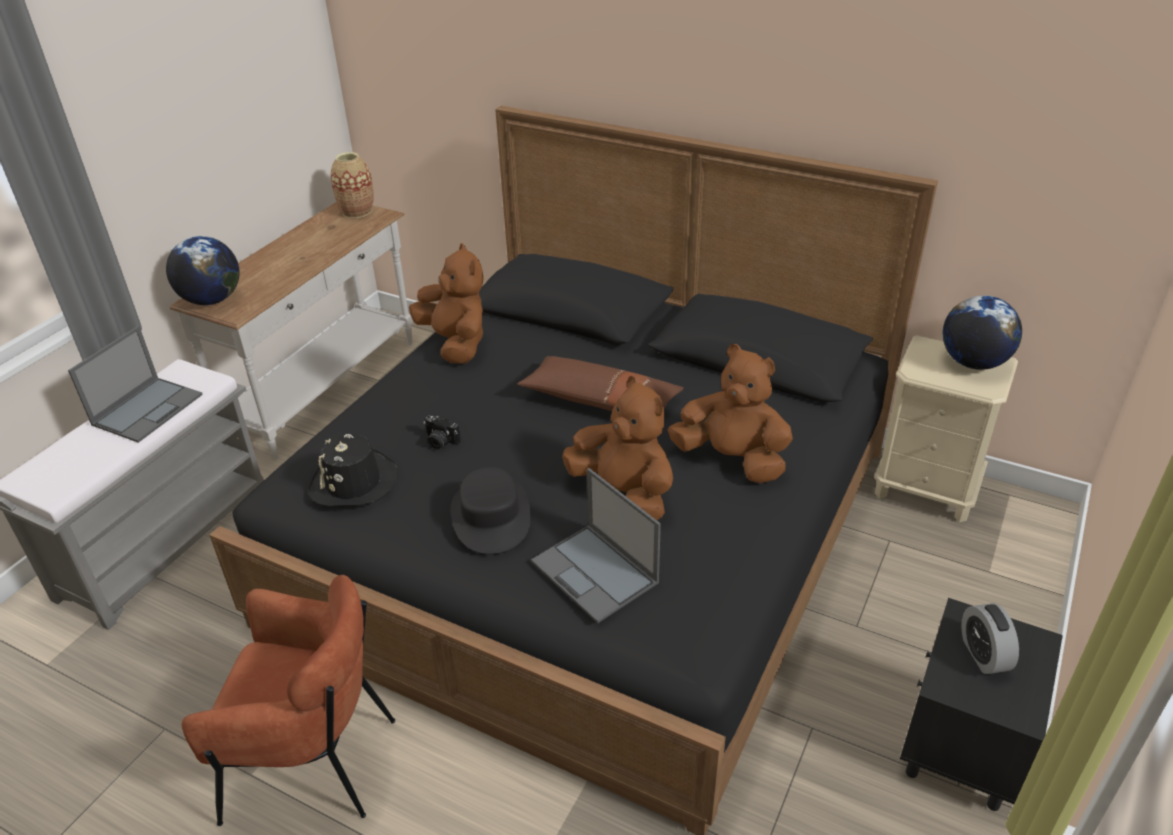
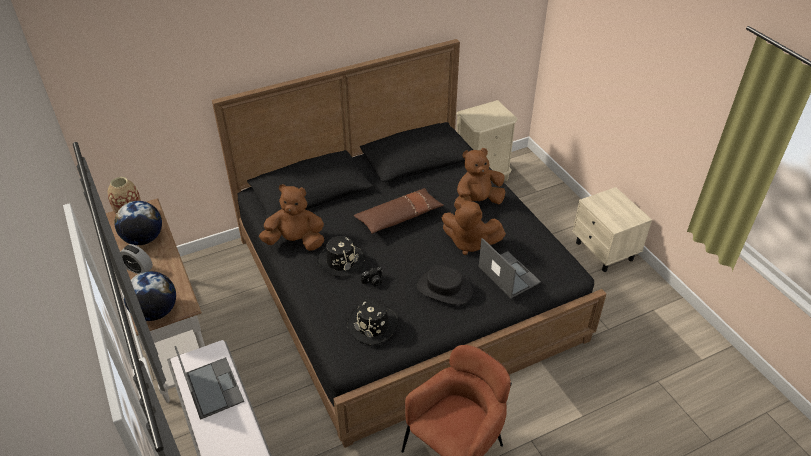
camera: 55 degrees left, 5 degrees up
laptop [531,468,661,623] -> laptop turned 120 degrees counterclockwise [479,238,541,298]
brown plush toy [562,376,673,520] -> brown plush toy turned 150 degrees counterclockwise [442,201,506,255]
black nightstand [900,598,1063,811] -> beige nightstand [572,187,652,272]
globe [942,295,1022,370] -> globe moved to [114,201,162,245]
alarm clock [962,603,1019,674] -> alarm clock moved to [120,244,153,274]
none -> black hat [317,236,365,277]

